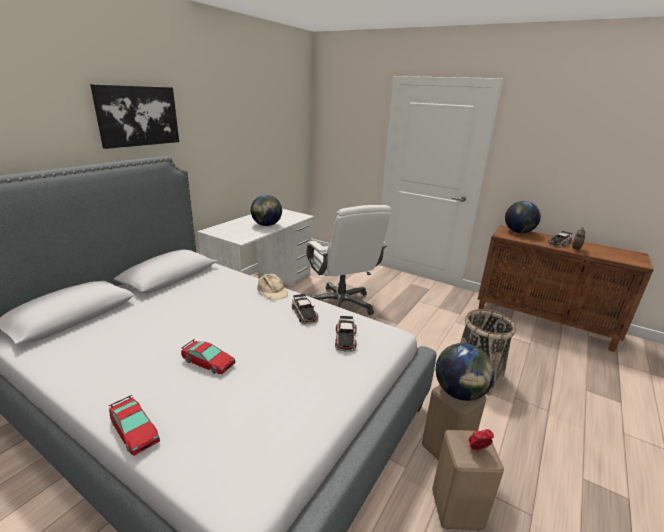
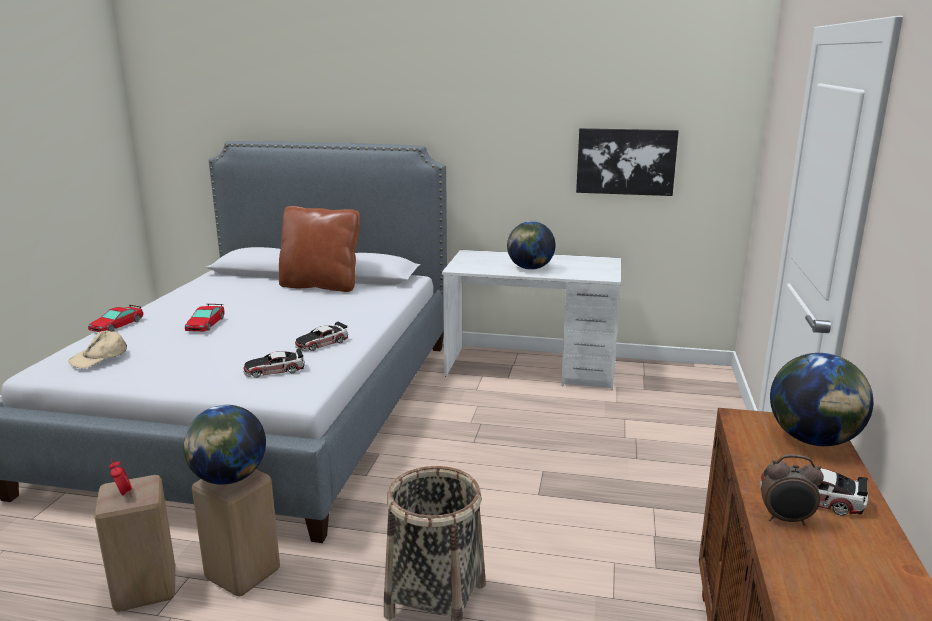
camera: 70 degrees right, 5 degrees down
picture [90,84,179,149] -> picture moved to [576,128,679,196]
beige cap [257,274,288,300] -> beige cap moved to [68,330,127,368]
white office chair [306,205,391,315] -> none
none -> brown pillow [279,206,360,292]

